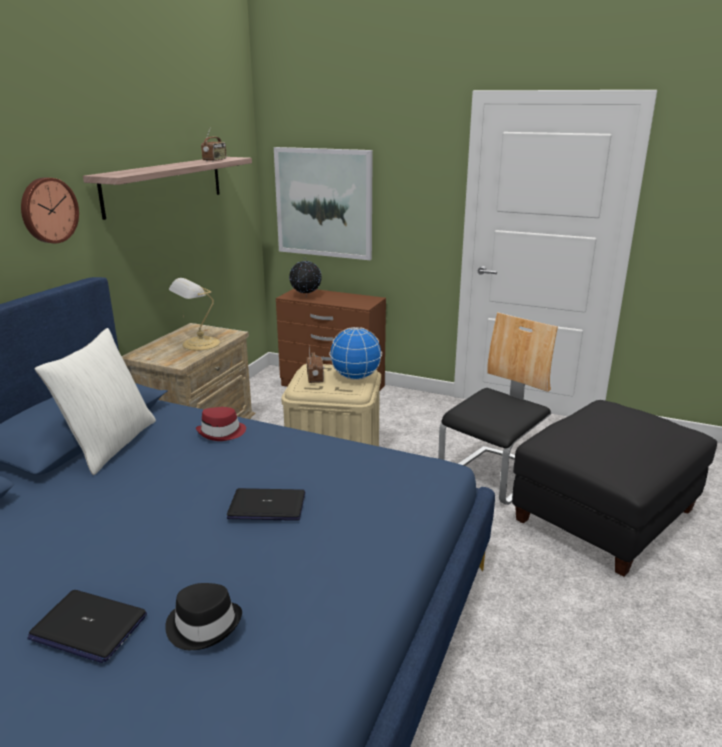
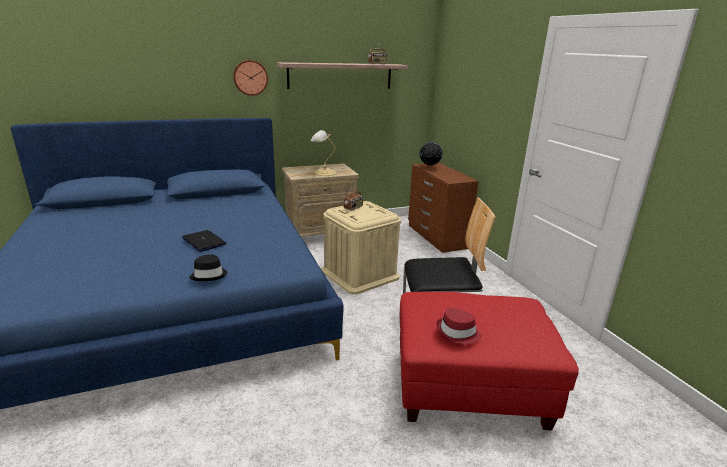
camera: 45 degrees right, 0 degrees up
laptop [27,590,147,663] -> none
white pillow [34,328,156,475] -> none
black hat [165,583,242,650] -> black hat moved to [189,254,227,281]
red hat [196,407,246,441] -> red hat moved to [437,308,481,344]
picture [274,147,373,260] -> none
globe [329,327,382,380] -> none
black ottoman [512,400,717,577] -> red ottoman [400,292,579,431]

